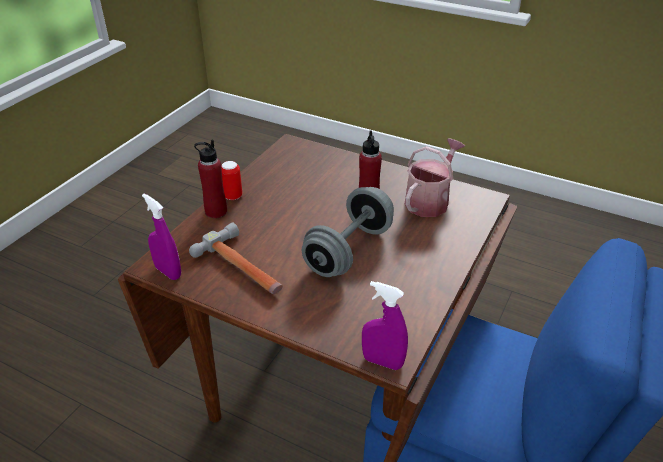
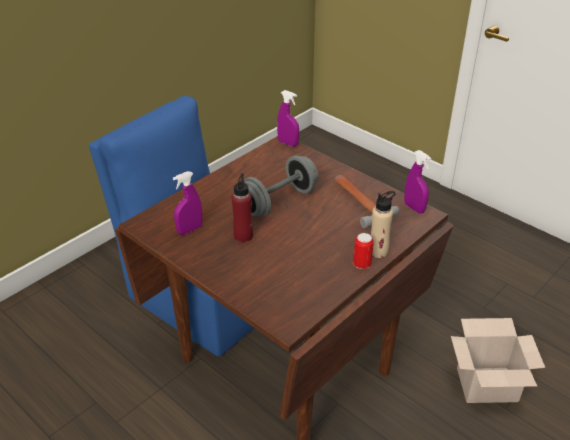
camera: 165 degrees left, 0 degrees up
red bottle [194,139,227,218] -> beige bottle [371,191,395,258]
watering can [404,138,465,217] -> purple spray bottle [173,171,202,235]
none -> cardboard box [451,318,545,403]

